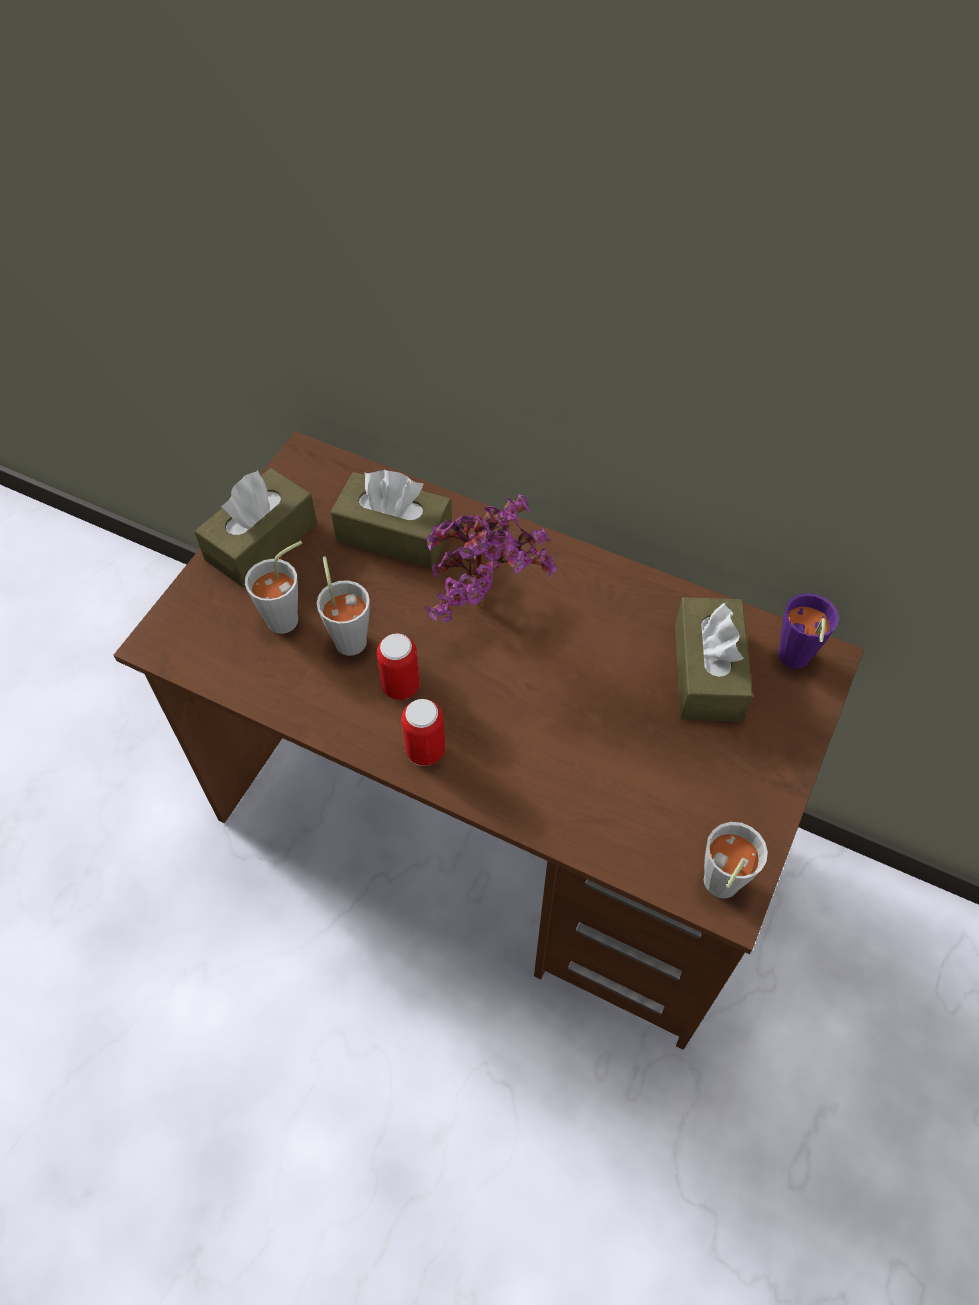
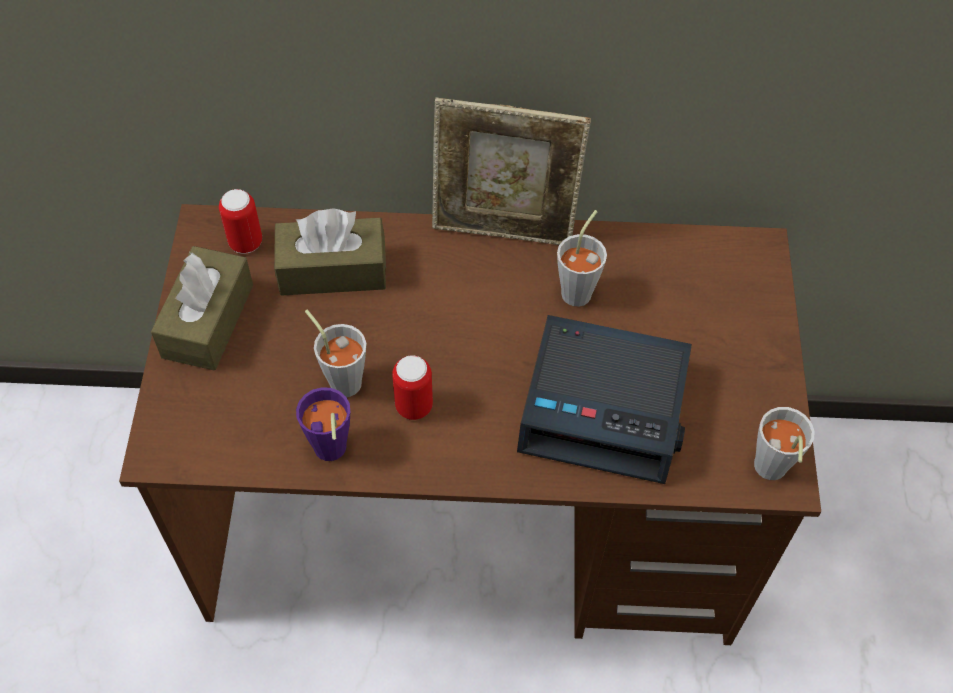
camera: 25 degrees left, 0 degrees up
grey cup [245,541,302,634] -> grey cup moved to [557,210,607,307]
can [401,699,445,766] -> can moved to [219,189,262,254]
potted plant [424,494,557,623] -> none
brown tissue box [675,597,753,722] -> none
purple cup [778,593,839,669] -> purple cup moved to [296,387,350,461]
none -> picture frame [432,98,591,245]
none -> alarm clock [517,315,692,484]

